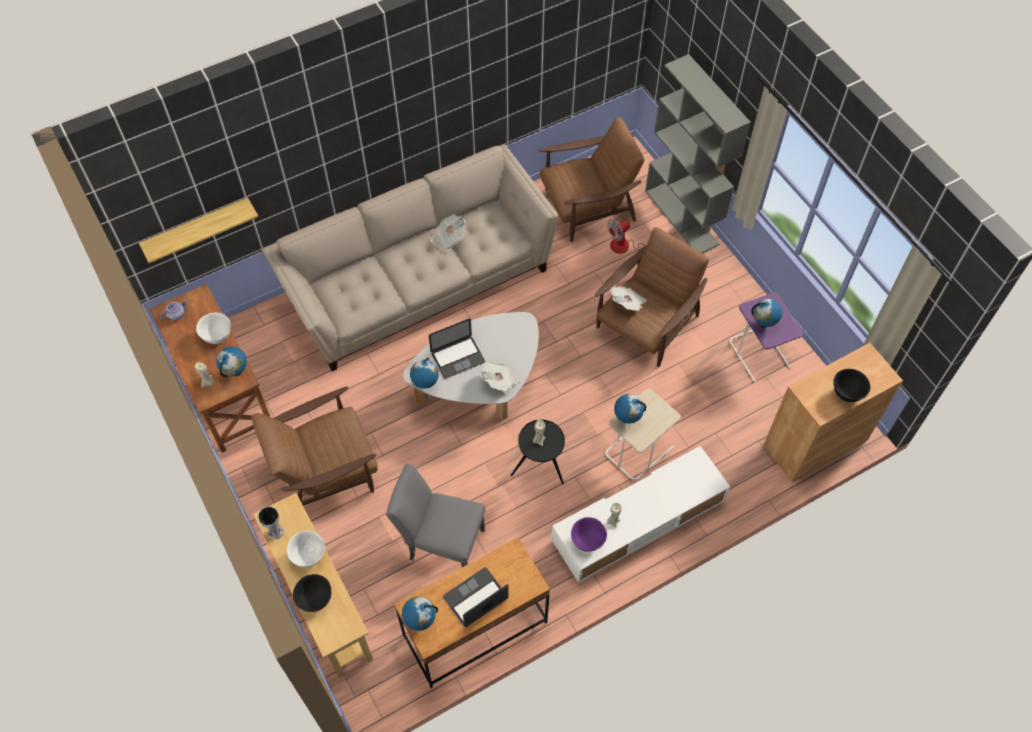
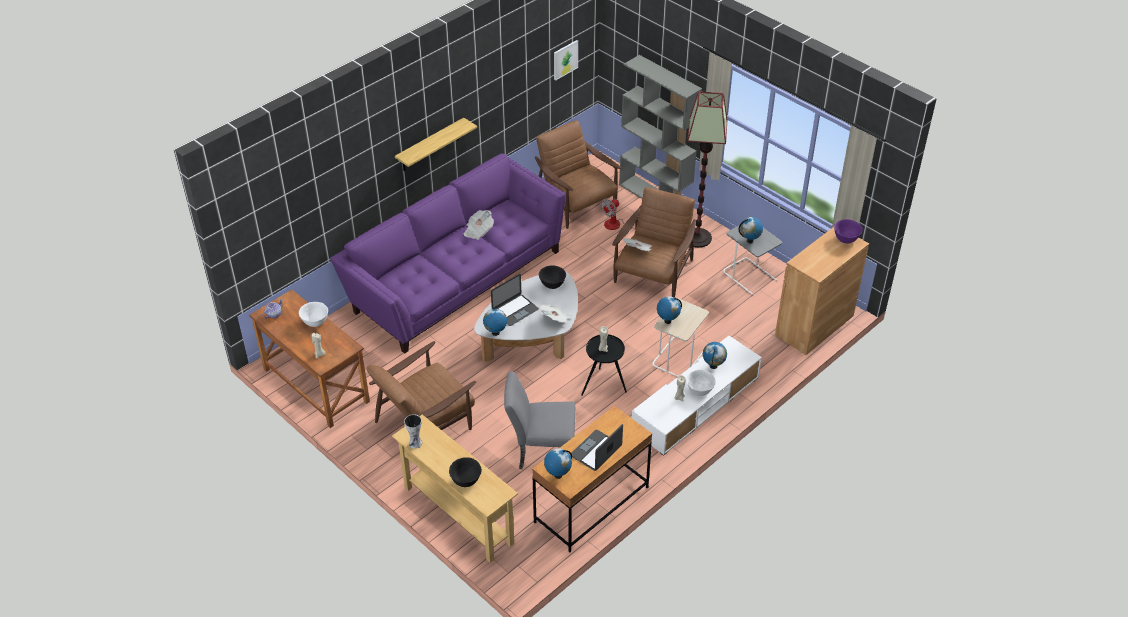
camera: 15 degrees left, 15 degrees down
shelf [139,197,258,263] -> shelf moved to [395,118,477,171]
globe [216,346,247,377] -> globe moved to [703,342,727,369]
beige sofa [262,144,559,371] -> purple sofa [330,154,566,354]
white bowl [287,531,325,567] -> white bowl moved to [686,370,716,396]
brown armchair [538,117,644,242] -> brown armchair turned 90 degrees counterclockwise [535,120,622,229]
purple bowl [571,517,607,552] -> purple bowl moved to [834,219,863,243]
purple side table [730,292,803,382] -> grey side table [723,226,782,295]
black bowl [834,369,870,402] -> black bowl moved to [539,265,566,289]
none -> picture [554,40,578,81]
none -> floor lamp [687,91,728,248]

